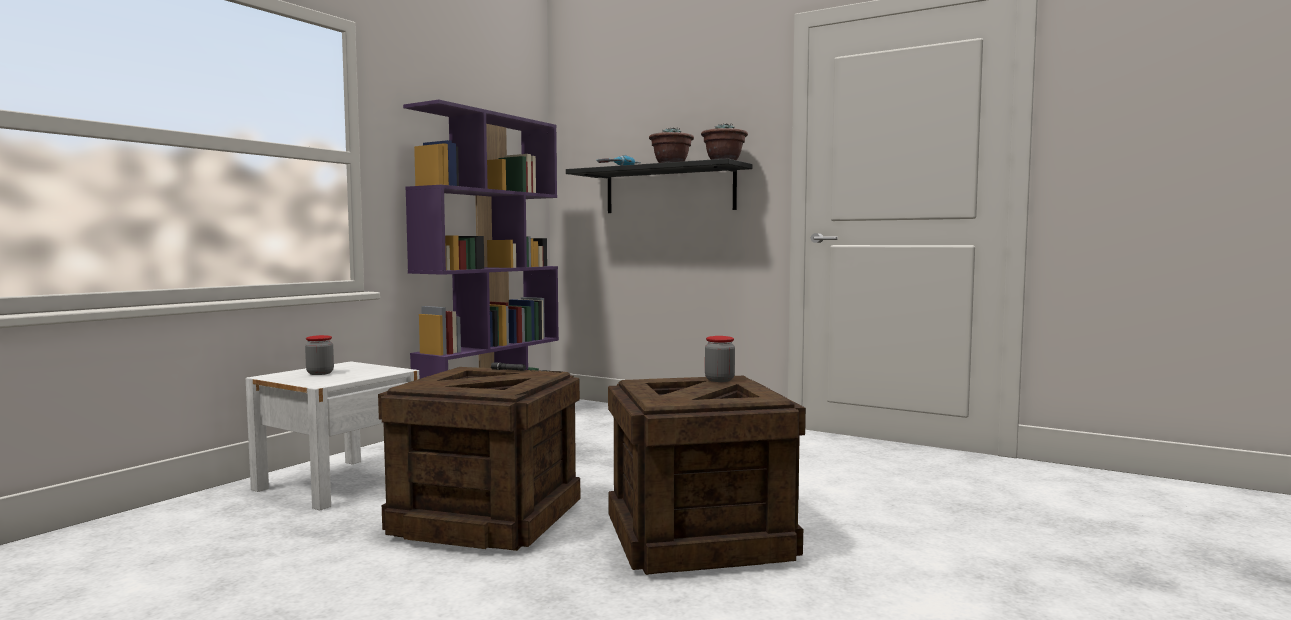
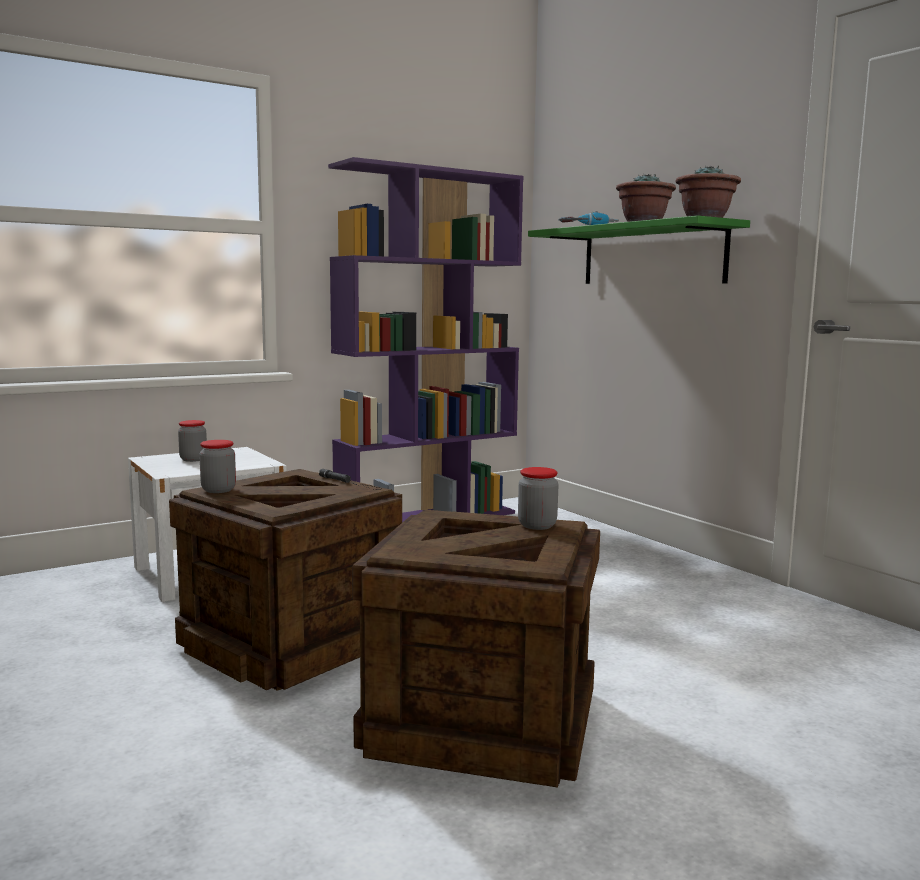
camera: 25 degrees right, 5 degrees up
black shelf [566,159,752,213] -> green shelf [528,216,750,284]
none -> jar [199,440,236,493]

